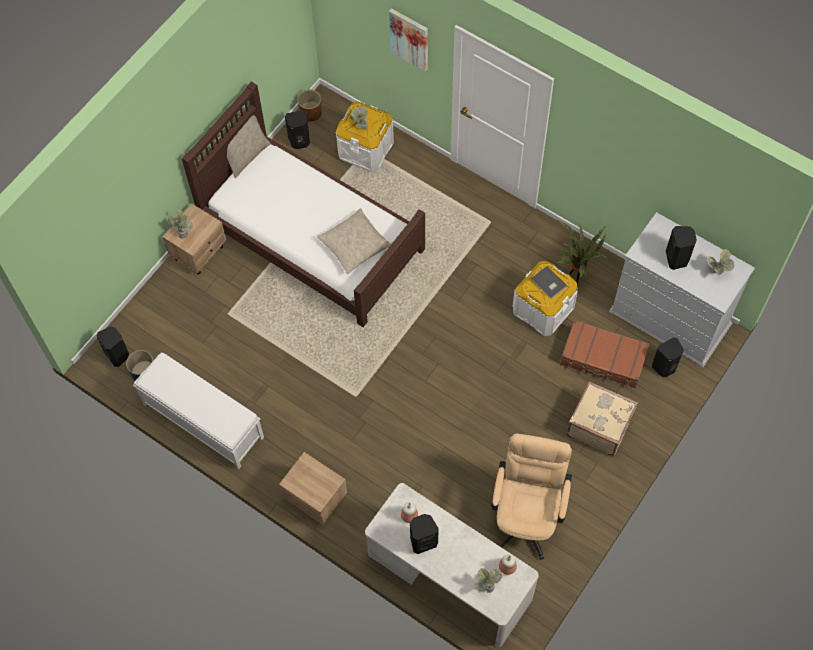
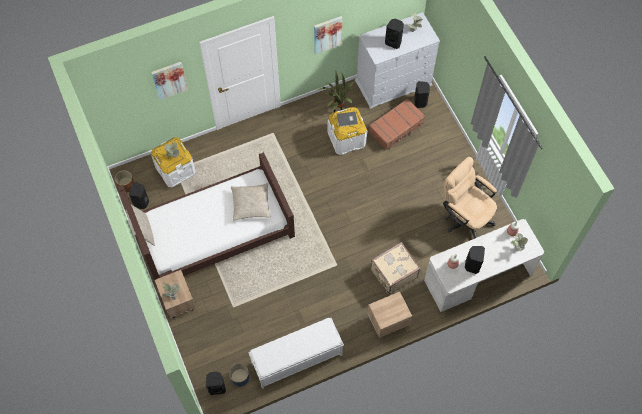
camera: 60 degrees left, 0 degrees up
beige suitcase [566,381,638,456] -> beige suitcase moved to [371,242,421,295]
none -> picture [314,16,342,54]

